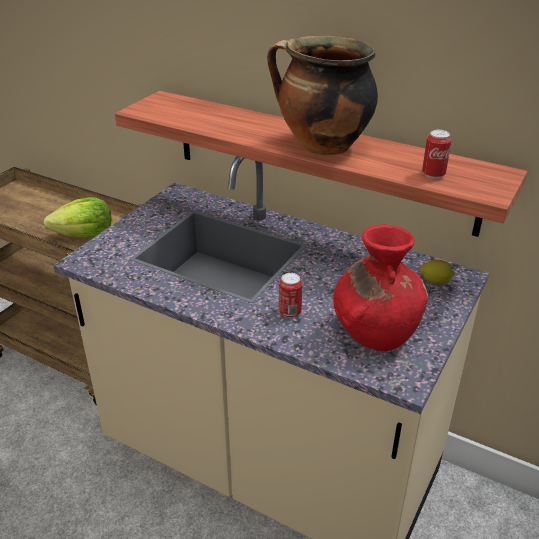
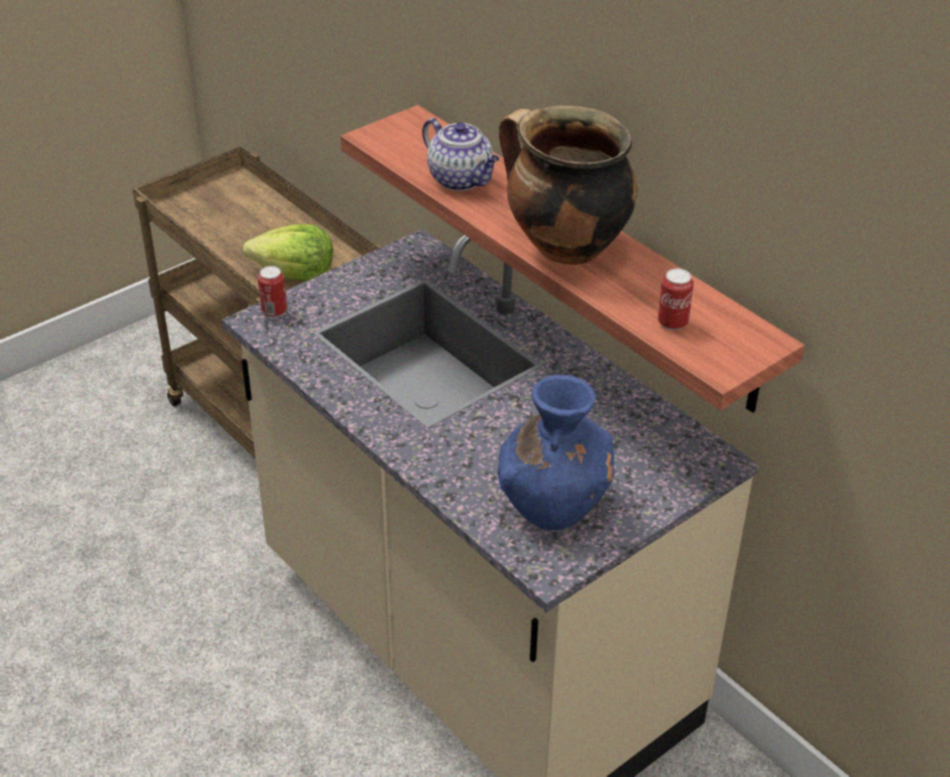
camera: 20 degrees right, 5 degrees up
can [279,273,302,318] -> can moved to [258,266,287,318]
red vase [333,224,428,351] -> blue vase [497,375,614,530]
lemon [420,260,455,285] -> none
none -> teapot [422,118,499,191]

